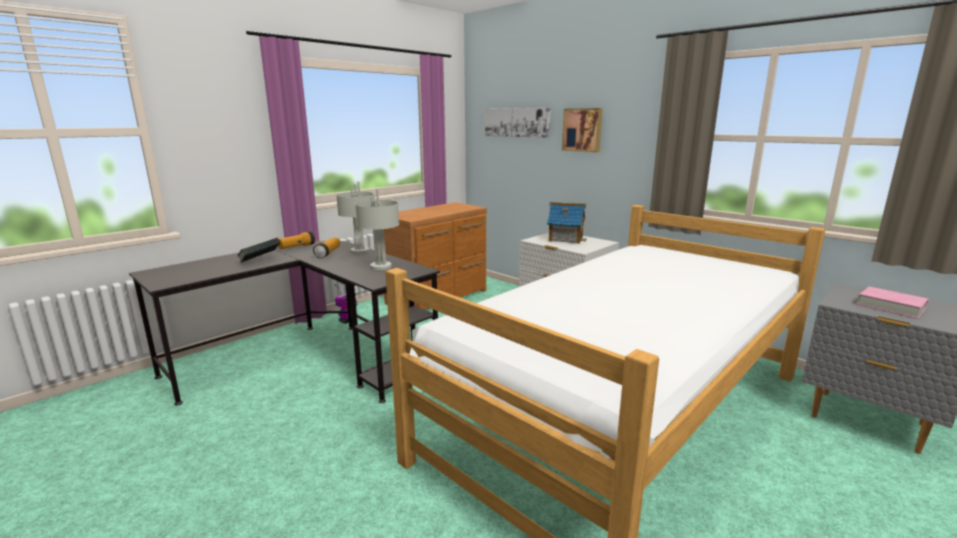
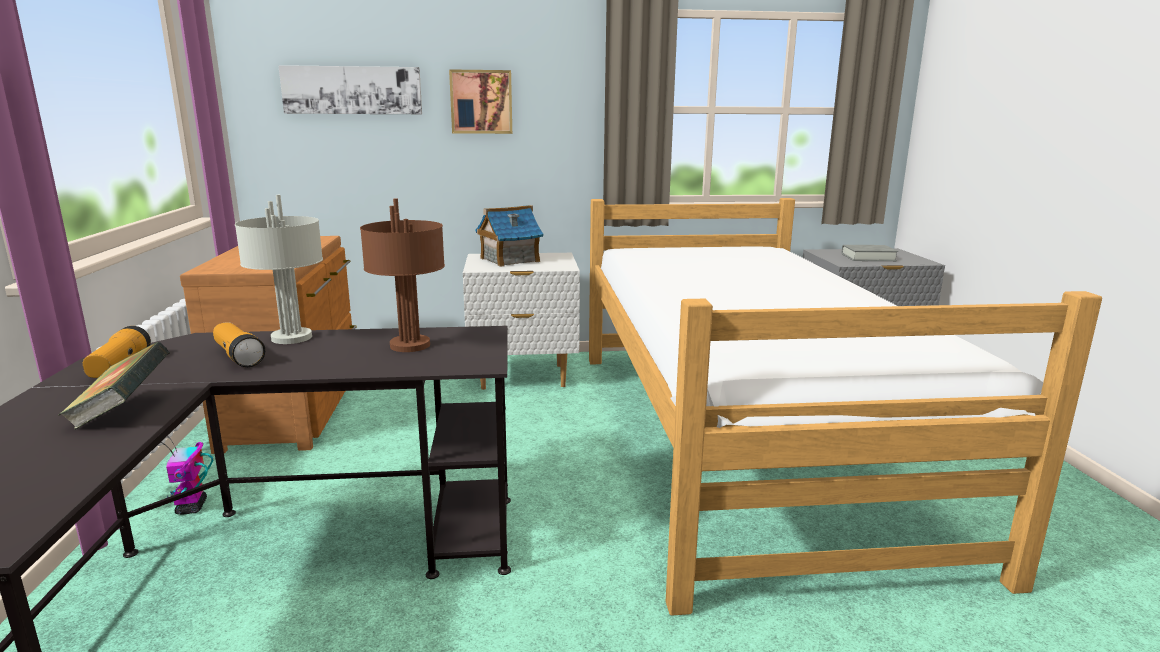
camera: 50 degrees left, 0 degrees up
grey table lamp [355,189,399,270] -> brown table lamp [360,198,445,352]
pink book [857,287,929,319] -> grey book [842,245,898,261]

